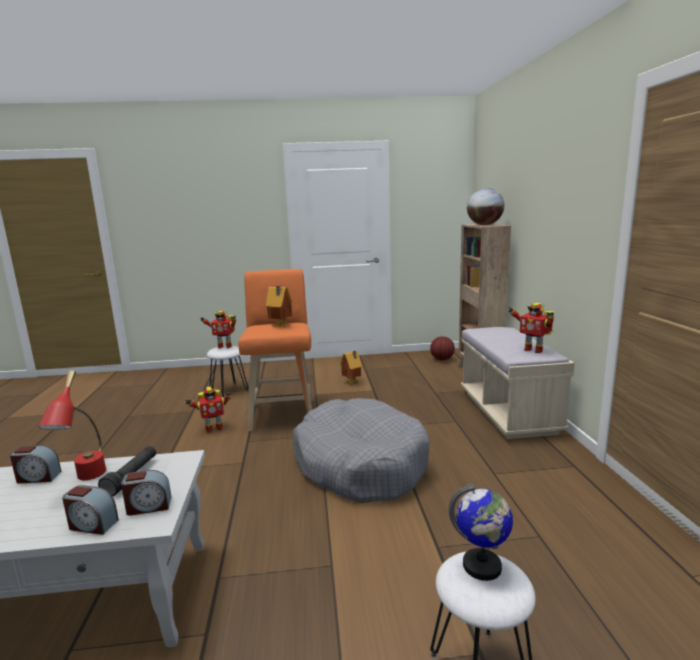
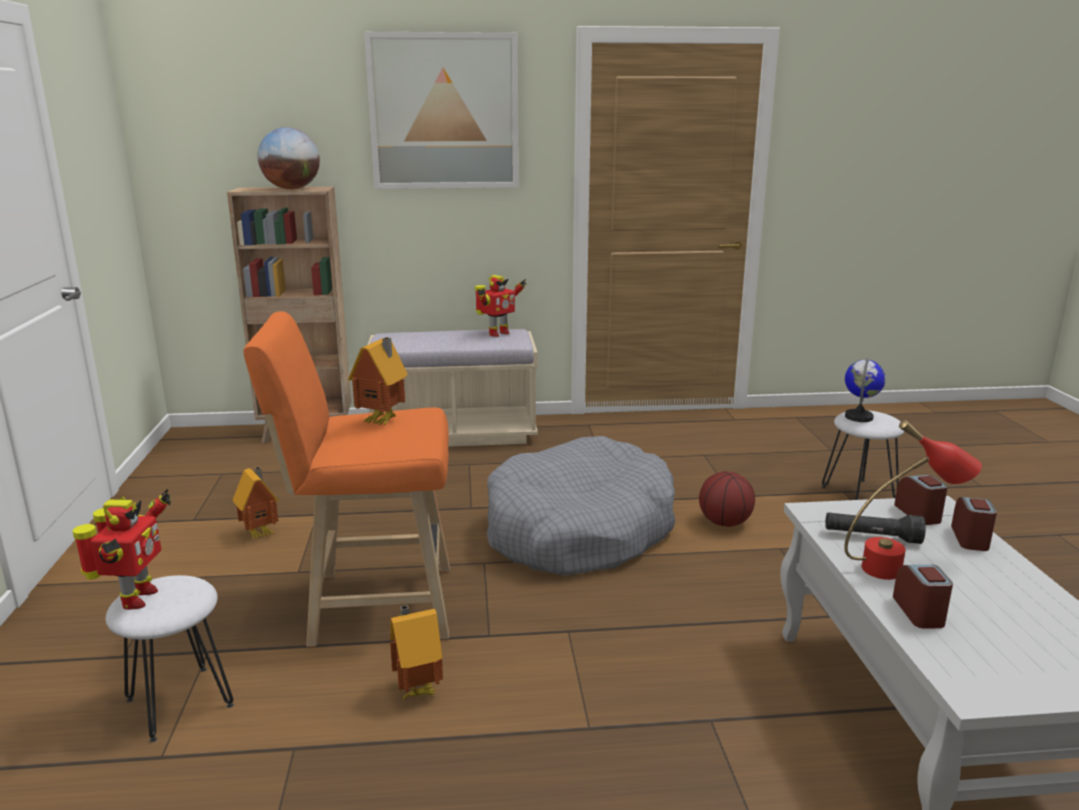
camera: 90 degrees left, 5 degrees up
toy robot [185,387,232,433] -> toy house [390,605,443,700]
basketball [430,336,455,361] -> basketball moved to [699,471,755,527]
none -> picture [364,32,519,189]

